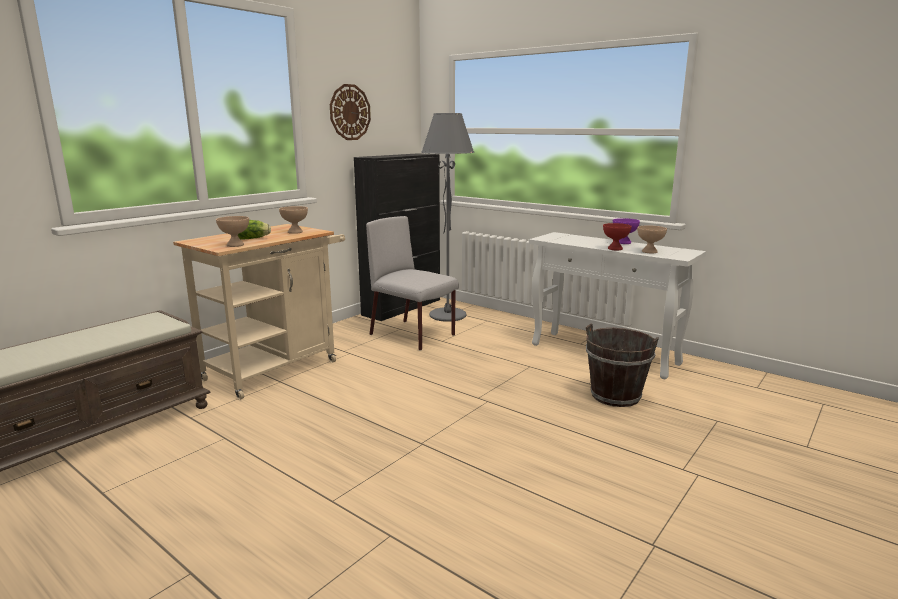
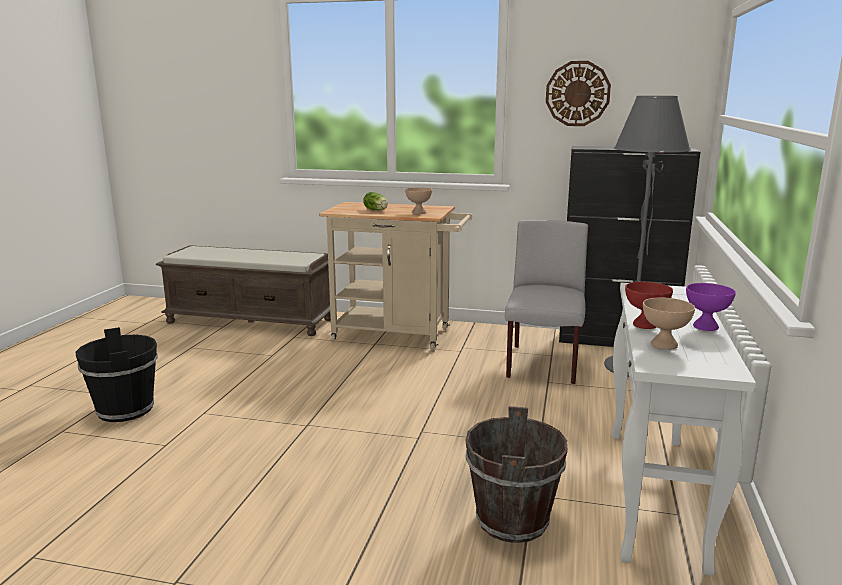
camera: 65 degrees right, 0 degrees up
beige bowl [216,216,249,247] -> none
none -> black bucket [75,327,158,422]

